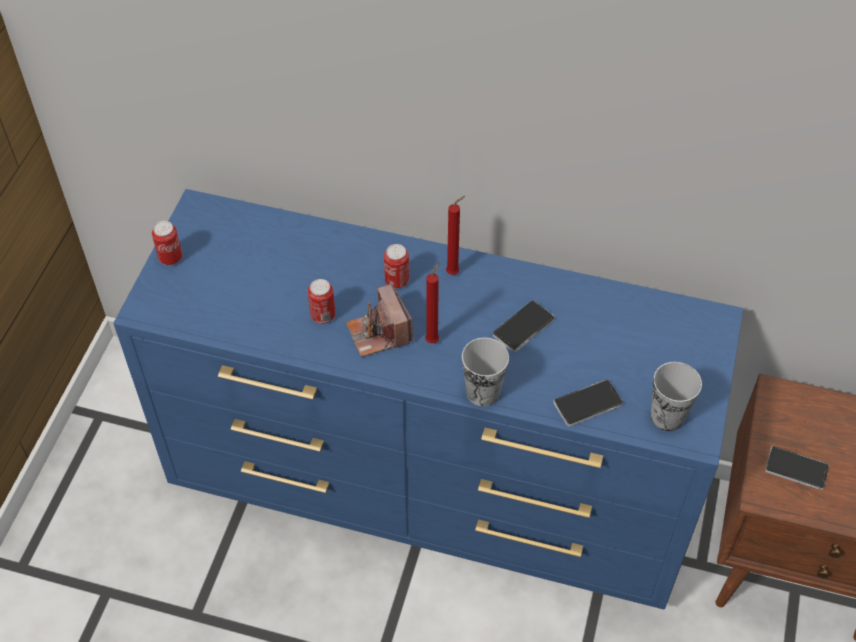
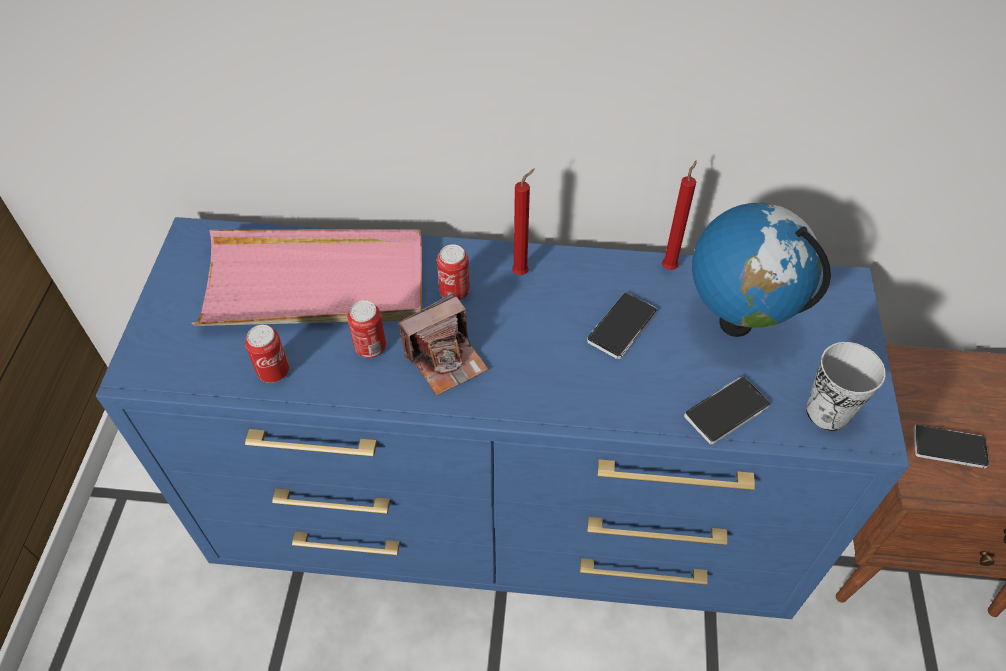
camera: 10 degrees left, 0 degrees up
can [152,221,182,265] -> can moved to [245,325,289,383]
camera [346,284,413,357] -> camera turned 90 degrees counterclockwise [399,293,488,396]
red candle [425,262,440,343] -> red candle moved to [662,160,697,270]
cup [462,338,509,407] -> none
none -> pink tray [192,229,422,326]
none -> globe [692,203,831,337]

